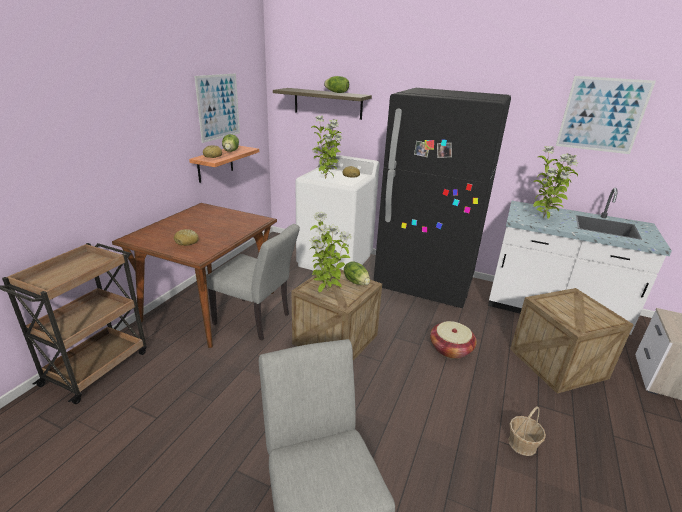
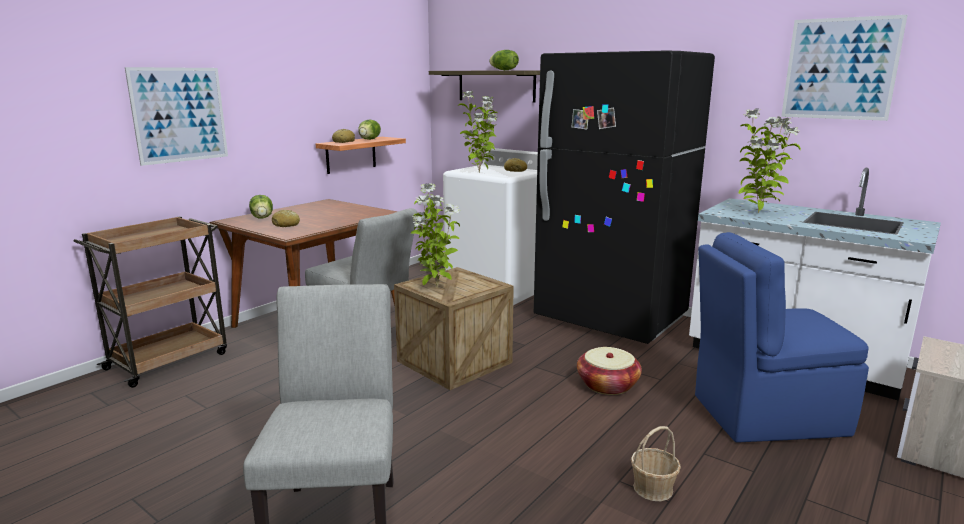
camera: 15 degrees right, 10 degrees down
picture [194,73,240,143] -> picture moved to [125,67,228,166]
lettuce [344,261,370,285] -> lettuce moved to [249,195,273,218]
crate [510,288,634,394] -> blue chair [695,232,869,443]

